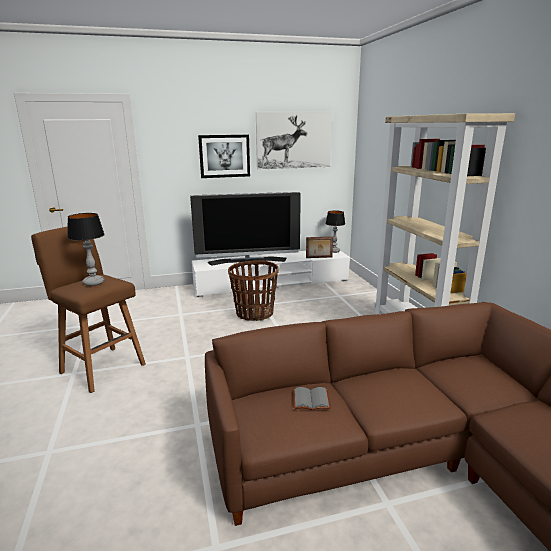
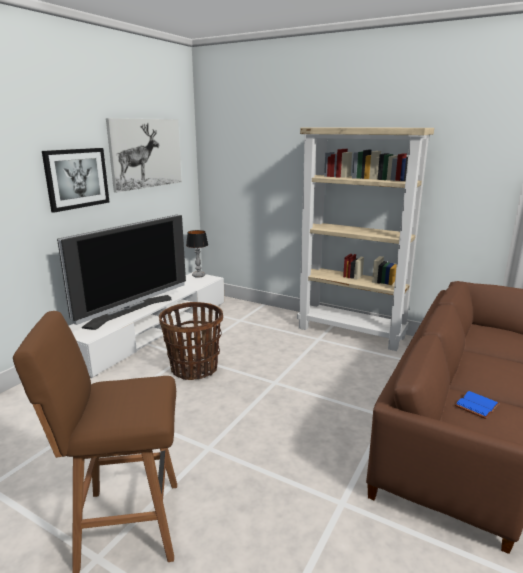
camera: 45 degrees left, 0 degrees up
table lamp [67,213,105,286] -> none
grey book [293,387,331,410] -> blue book [455,391,500,419]
picture frame [306,237,333,258] -> none

